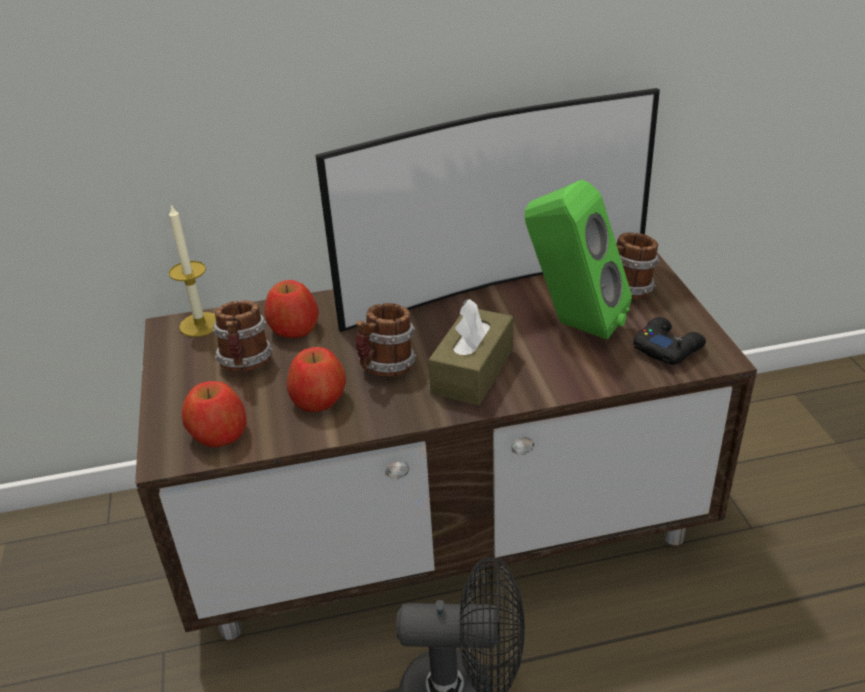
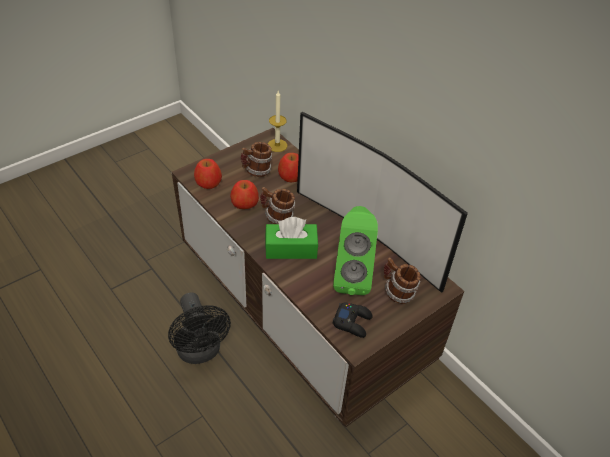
camera: 60 degrees right, 10 degrees up
brown tissue box [428,299,513,405] -> green tissue box [265,217,318,259]

